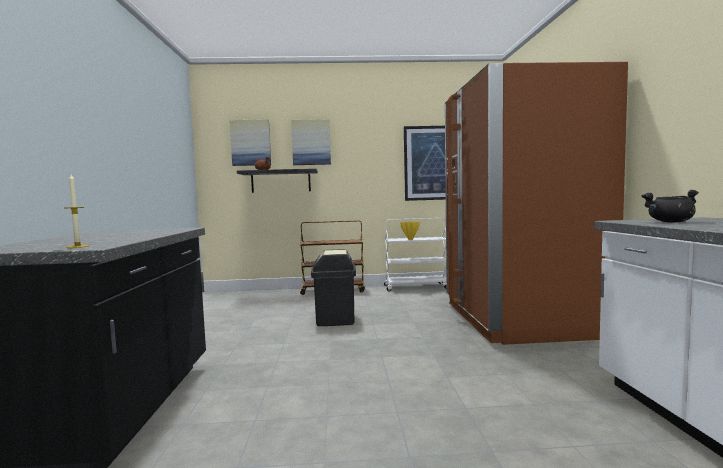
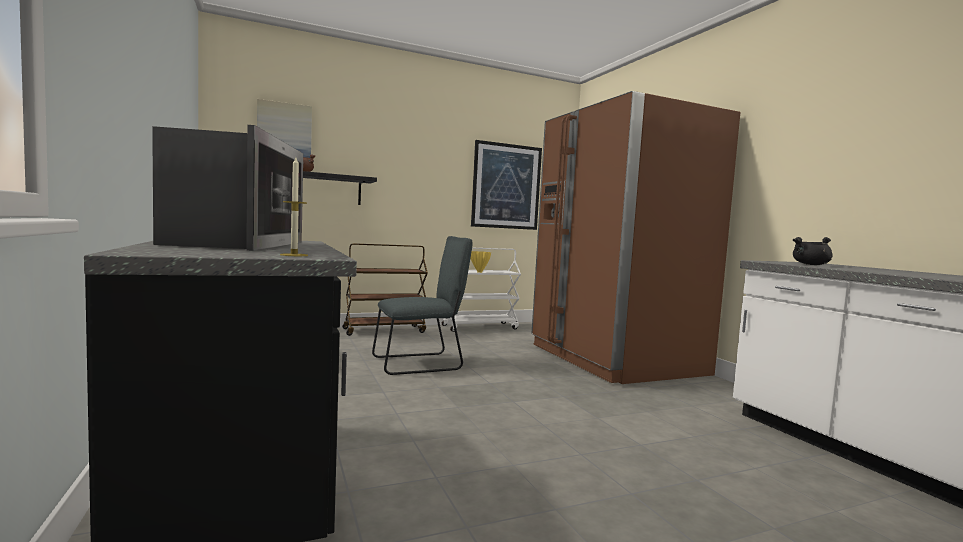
camera: 20 degrees left, 0 degrees up
picture [291,119,331,165] -> none
black trash can [311,249,356,326] -> grey chair [372,236,473,375]
none -> microwave [152,125,303,251]

